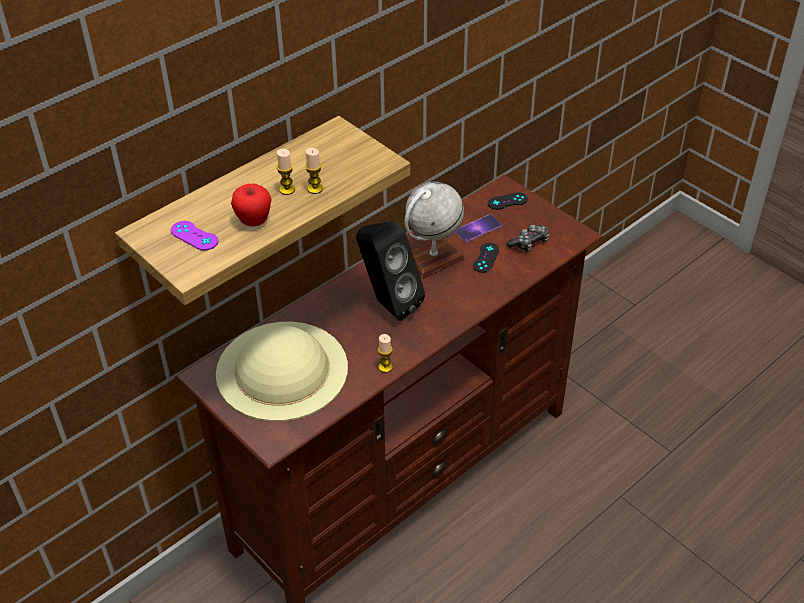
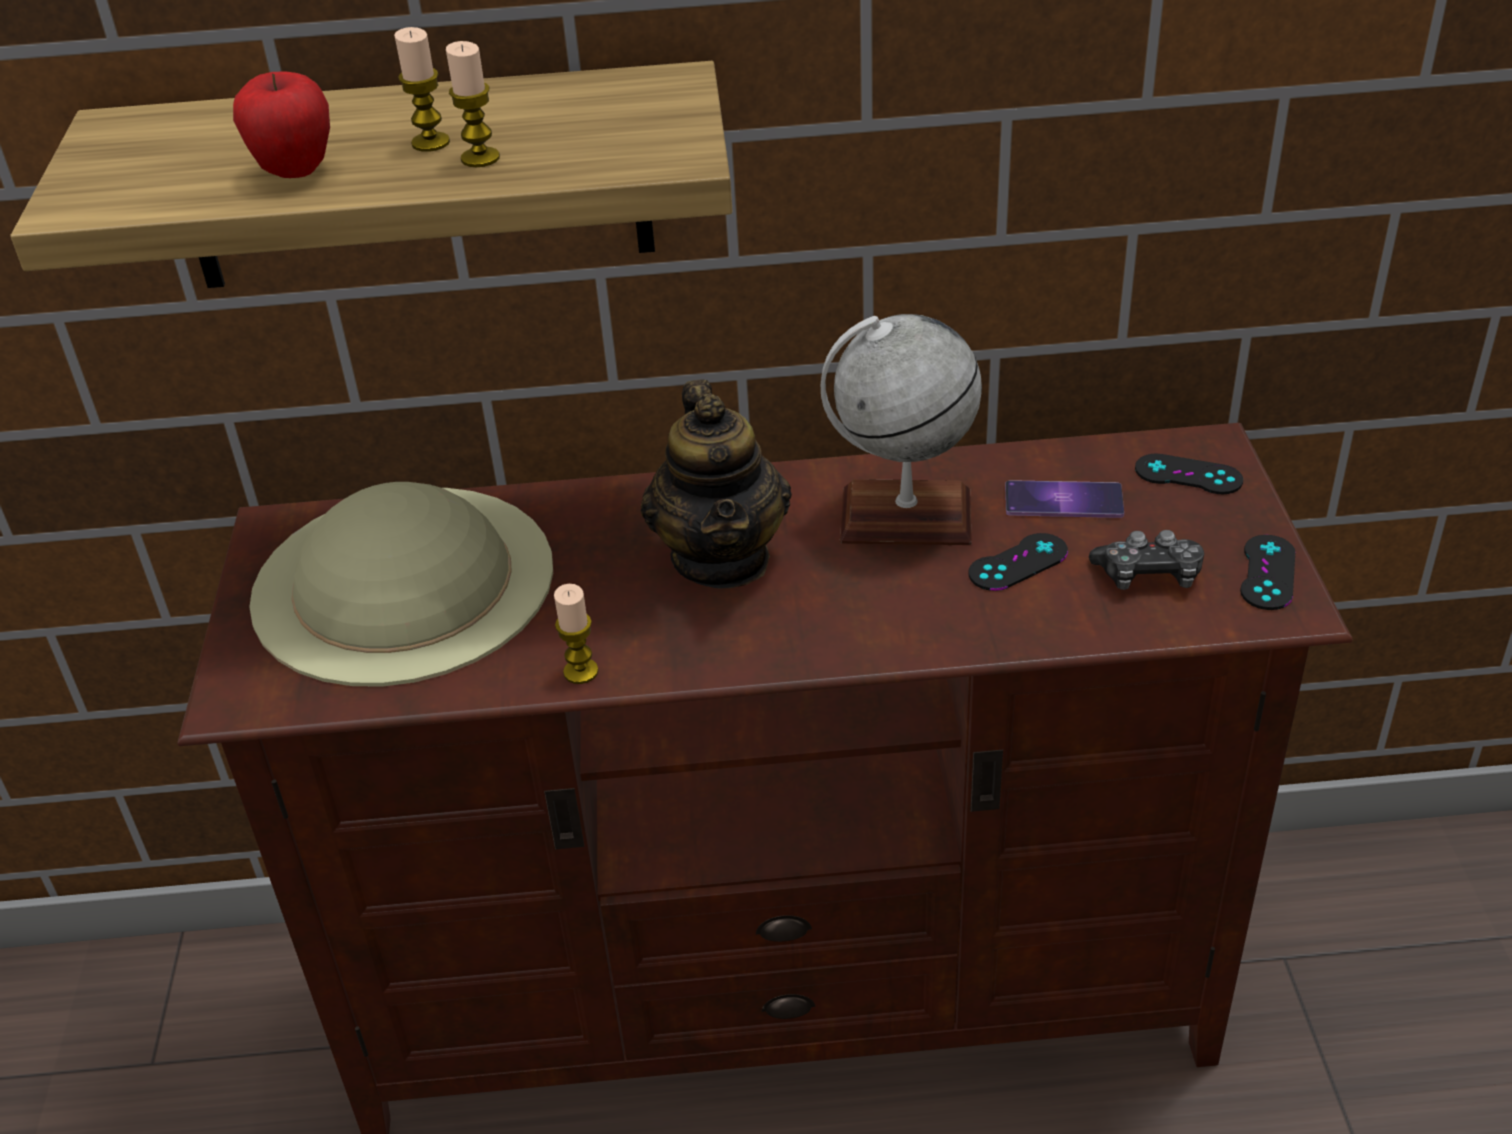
camera: 40 degrees right, 5 degrees down
purple game controller [171,221,218,251] -> none
black speaker [356,221,425,321] -> teapot [641,379,792,589]
none -> black game controller [1240,535,1296,610]

